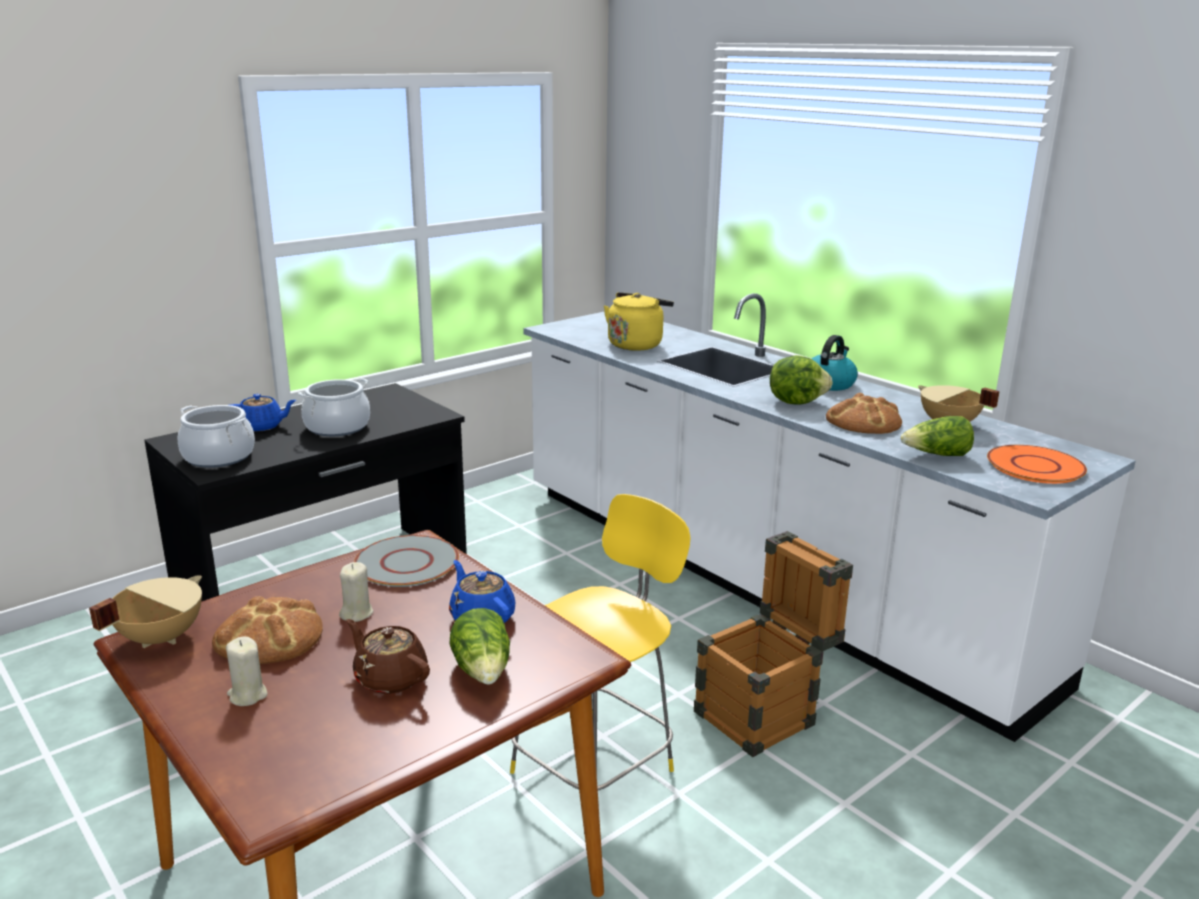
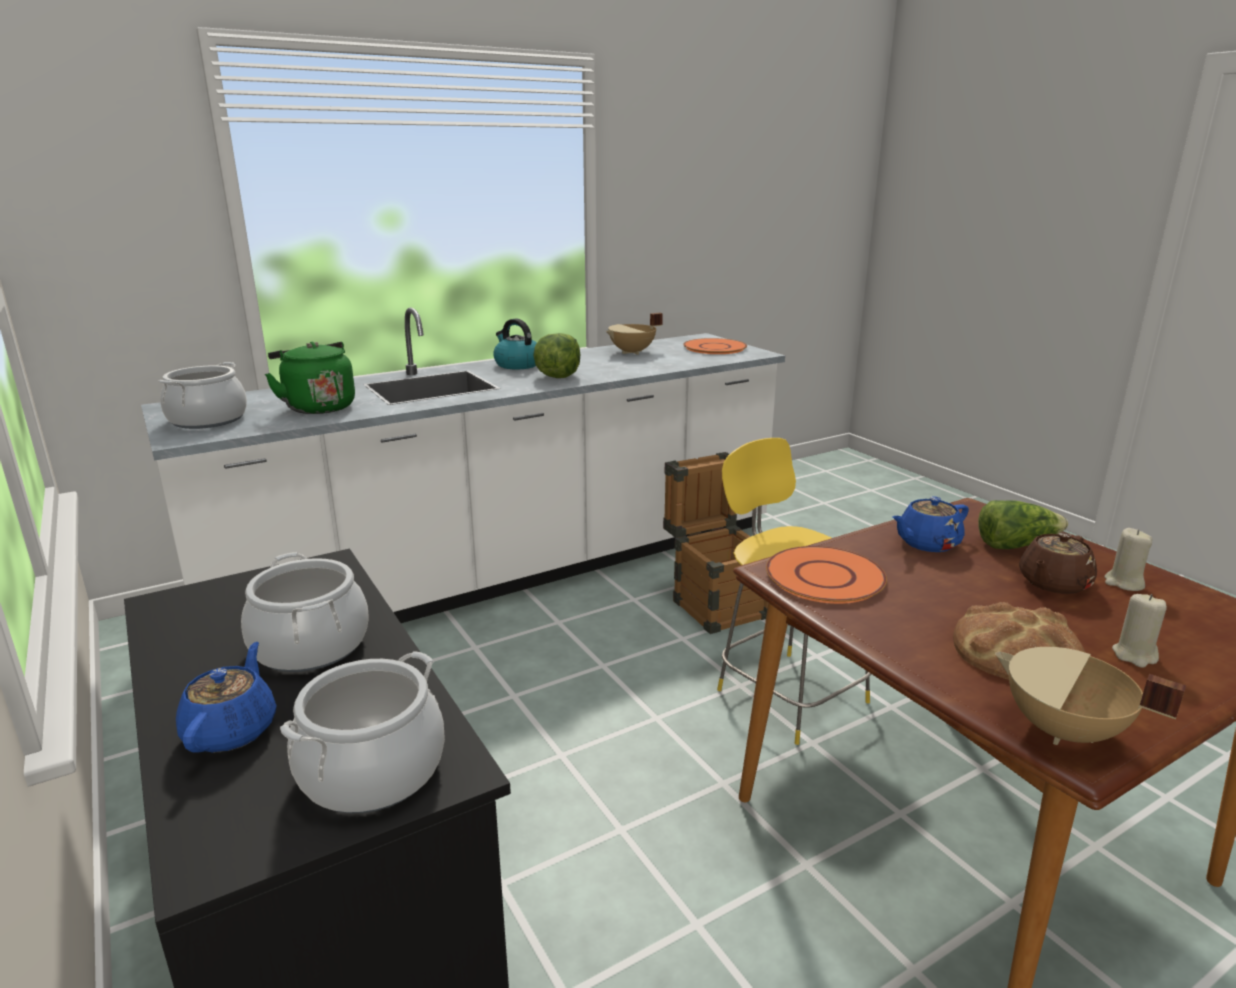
camera: 80 degrees left, 0 degrees up
beige candle [339,562,374,622] -> beige candle moved to [1104,528,1152,591]
grey plate [354,535,459,587] -> orange plate [766,546,887,604]
yellow kettle [604,292,674,351] -> green kettle [265,342,355,414]
bread [826,393,902,434] -> none
lettuce [901,416,974,456] -> none
none -> cooking pot [159,362,247,429]

